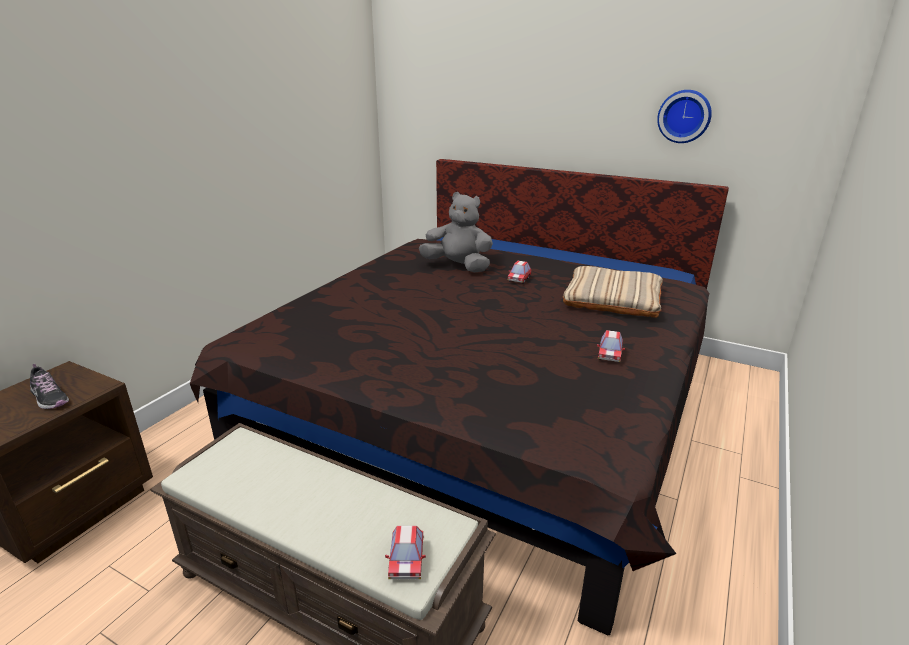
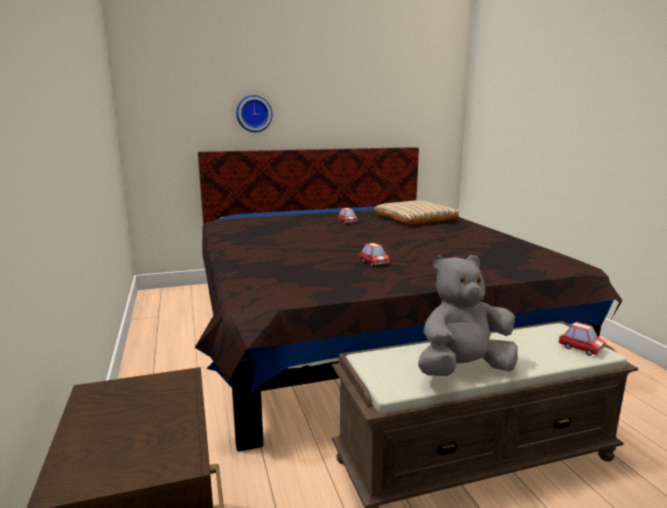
camera: 45 degrees left, 10 degrees down
shoe [30,364,69,409] -> none
grey plush toy [419,192,493,272] -> grey plush toy moved to [418,255,518,376]
toy car [597,330,625,362] -> toy car moved to [359,243,390,267]
wall clock [657,90,712,143] -> wall clock moved to [236,95,272,132]

